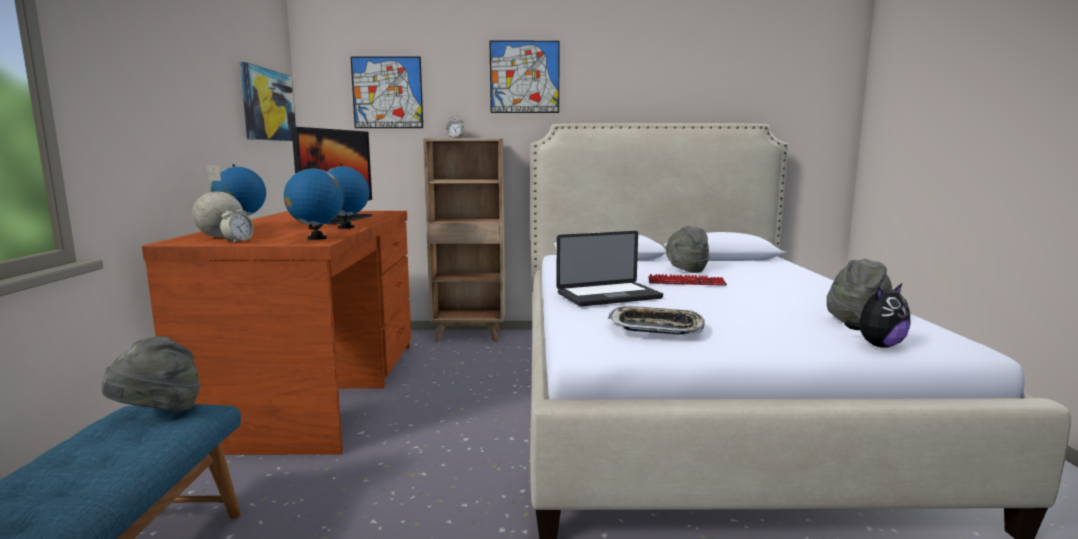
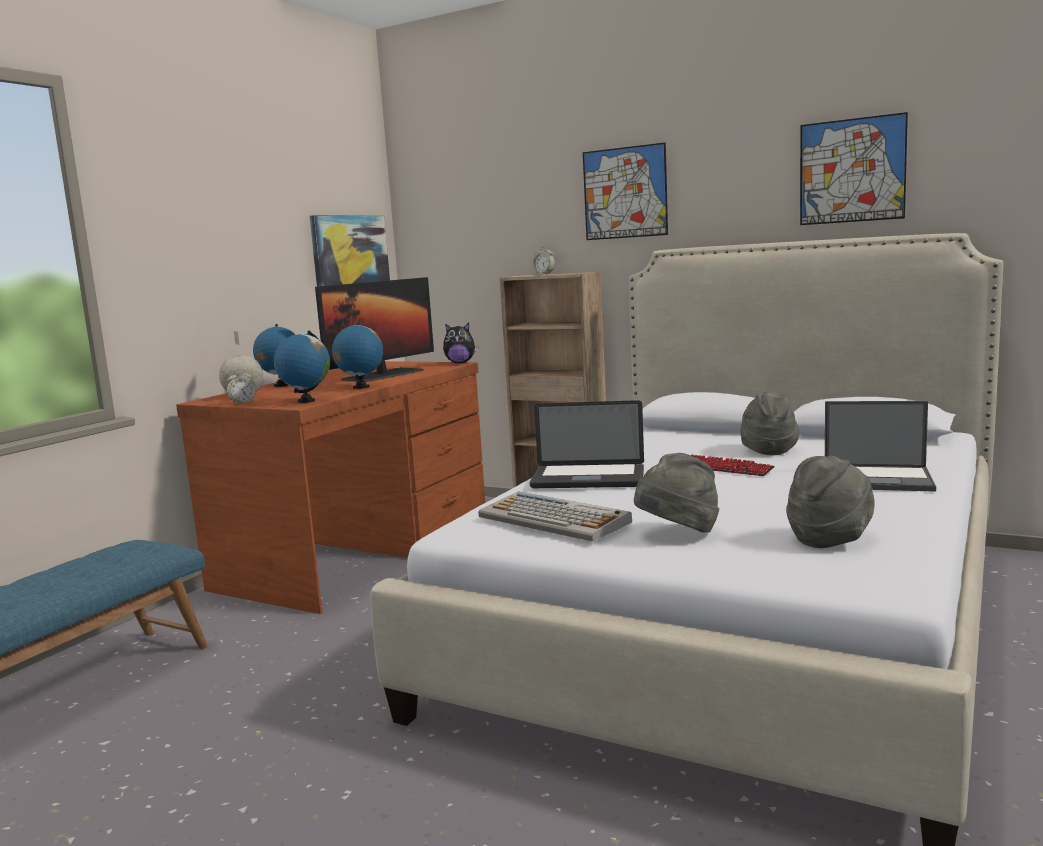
camera: 30 degrees right, 0 degrees up
grey hat [102,336,200,412] -> grey hat moved to [634,453,719,533]
picture [350,57,423,128] -> picture moved to [800,112,908,225]
tray [608,306,705,335] -> keyboard [478,491,632,542]
plush toy [844,283,910,348] -> plush toy moved to [443,323,478,363]
none -> laptop [825,401,936,492]

